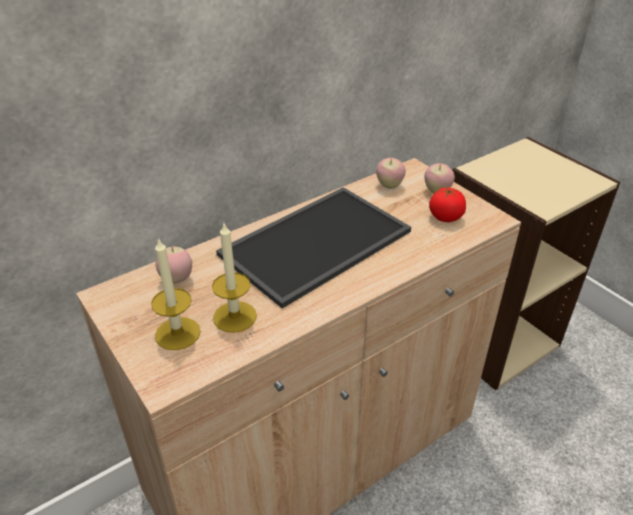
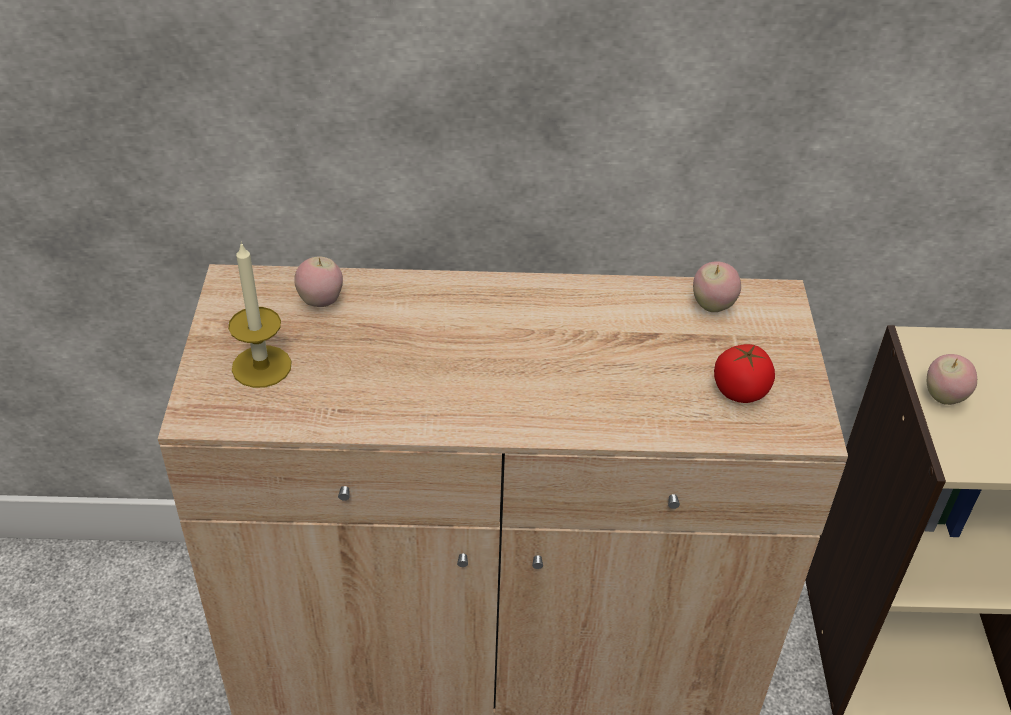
camera: 35 degrees right, 5 degrees up
candle [212,223,257,333] -> none
tray [216,187,411,308] -> none
apple [424,163,455,194] -> apple moved to [927,354,977,405]

